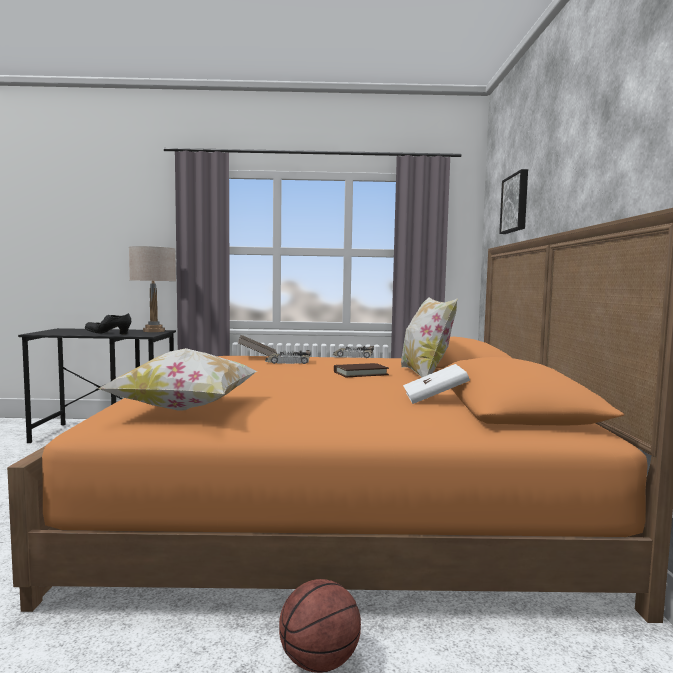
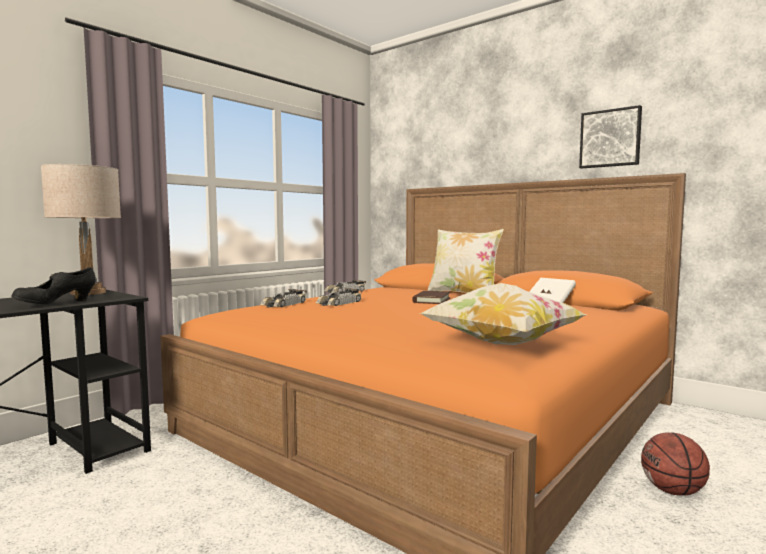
camera: 50 degrees left, 0 degrees up
brown book [238,335,277,357] -> toy car [261,289,307,307]
picture [499,169,528,234] -> picture moved to [579,105,642,169]

